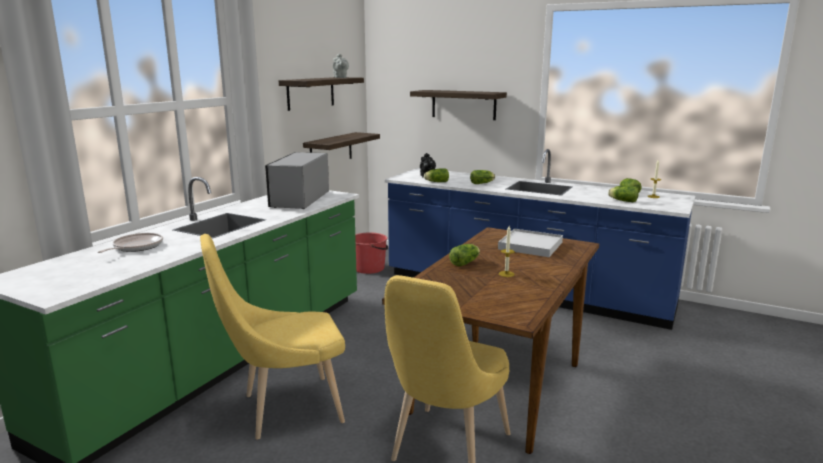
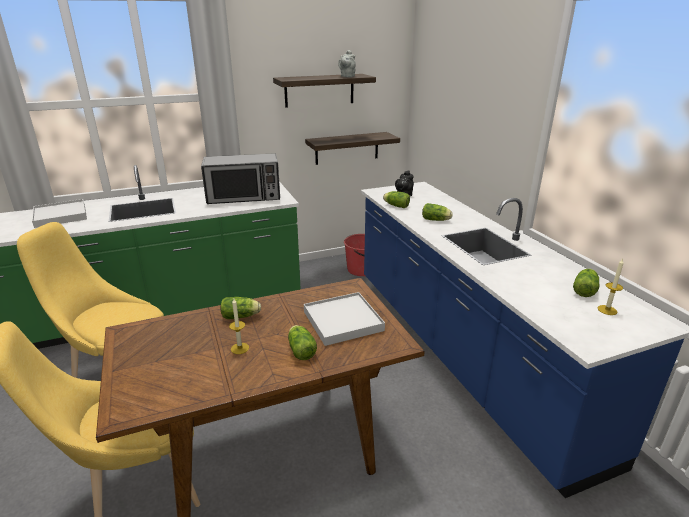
camera: 40 degrees right, 10 degrees up
frying pan [98,233,163,253] -> white tray [32,199,87,228]
microwave [265,152,329,209] -> microwave turned 150 degrees counterclockwise [201,153,280,204]
shelf [410,90,507,120] -> none
lettuce [608,186,639,202] -> lettuce moved to [288,325,317,360]

